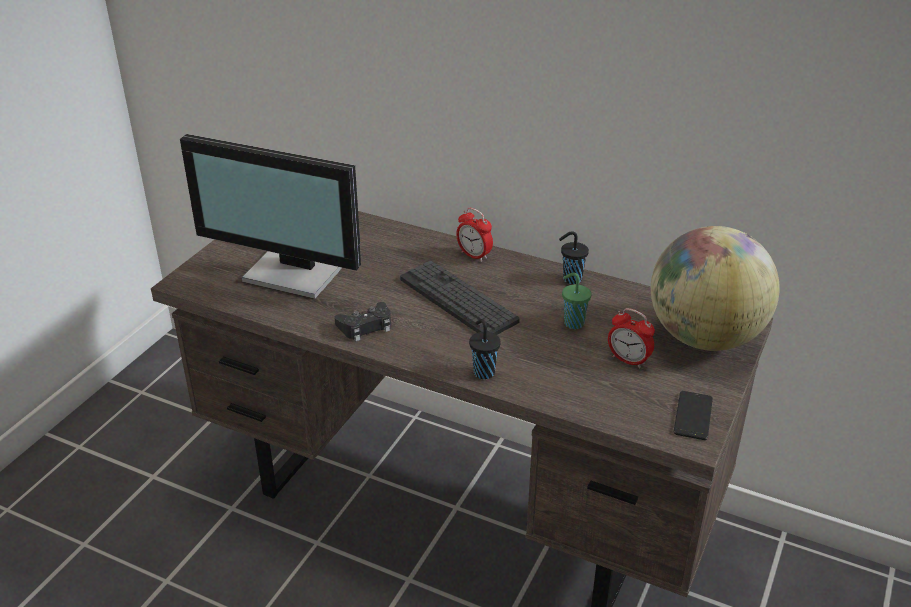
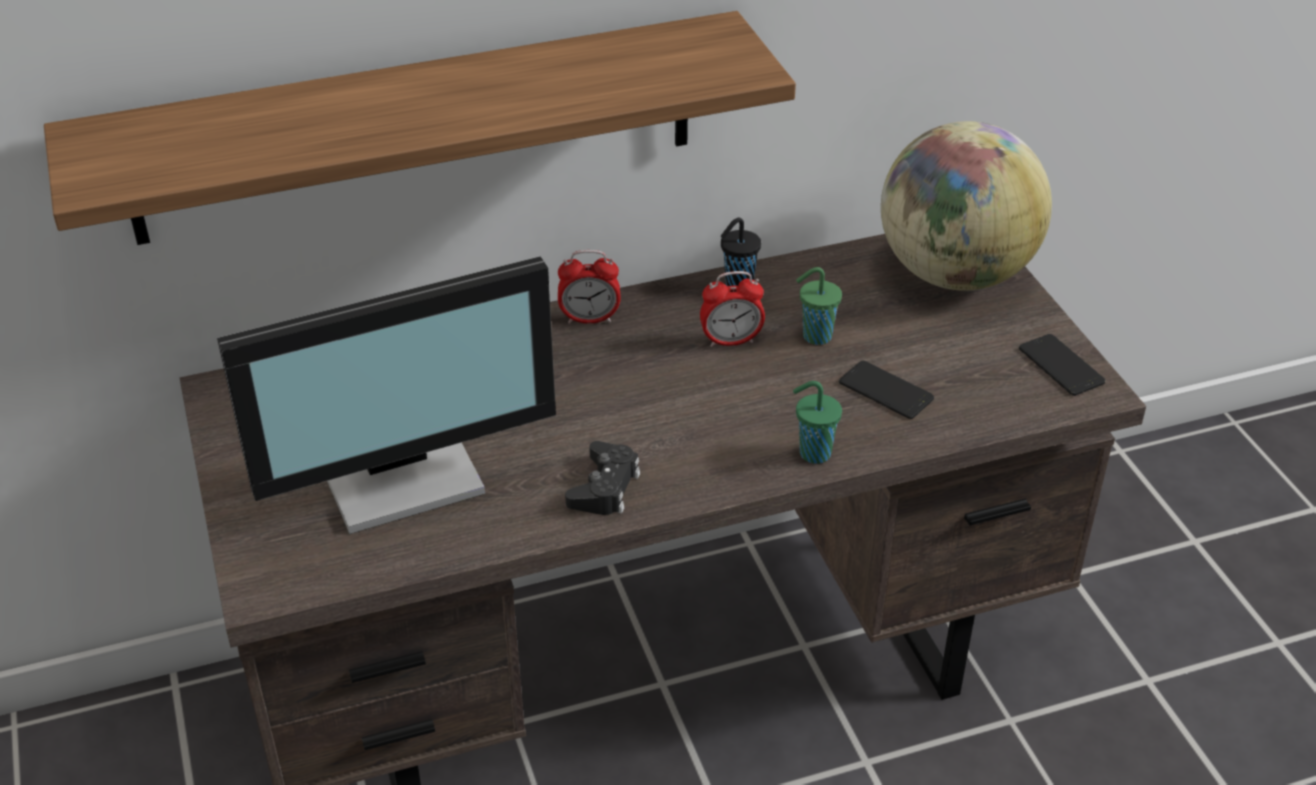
camera: 45 degrees left, 5 degrees up
keyboard [400,261,520,335] -> none
black cup [469,319,501,379] -> green cup [793,381,842,463]
alarm clock [608,308,655,368] -> alarm clock moved to [700,271,765,347]
none -> shelf [44,11,796,245]
none -> phone [839,361,934,419]

